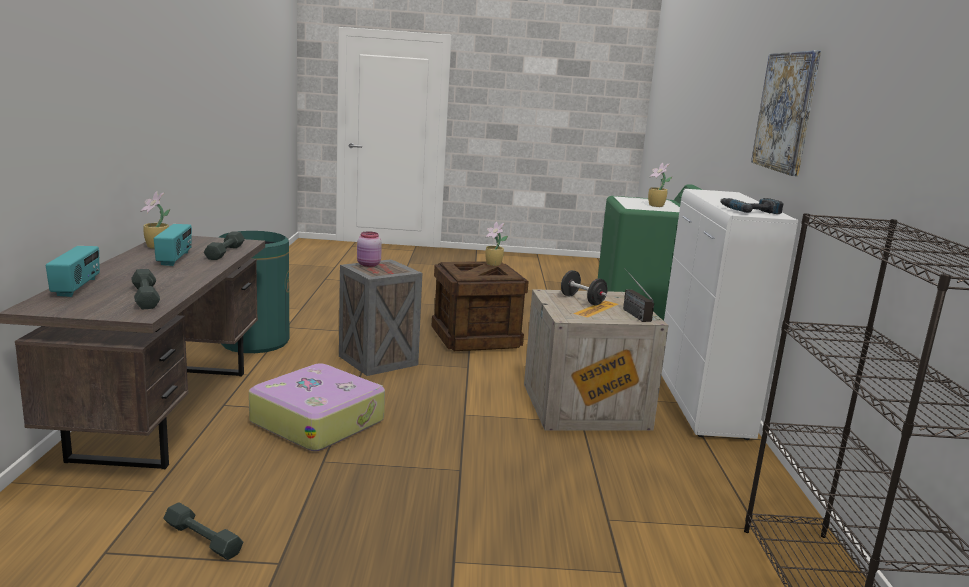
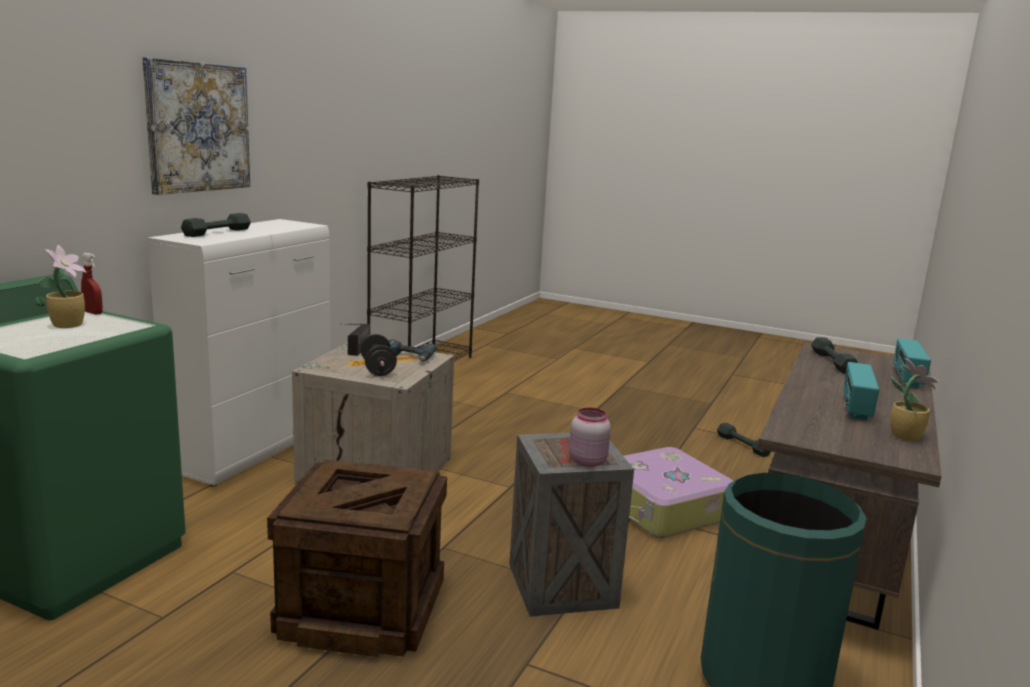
camera: 155 degrees left, 0 degrees up
grey dumbbell [204,231,245,260] -> grey dumbbell moved to [181,213,251,237]
potted plant [485,222,508,266] -> none
power drill [720,198,784,214] -> power drill moved to [389,340,436,362]
none -> red spray bottle [81,253,103,315]

